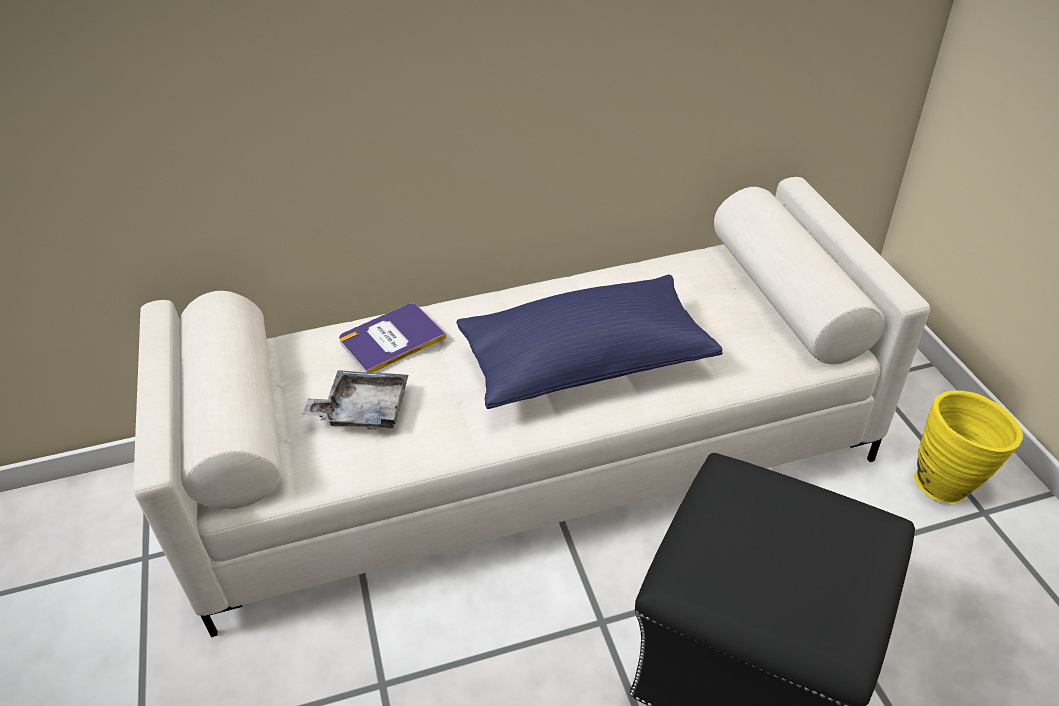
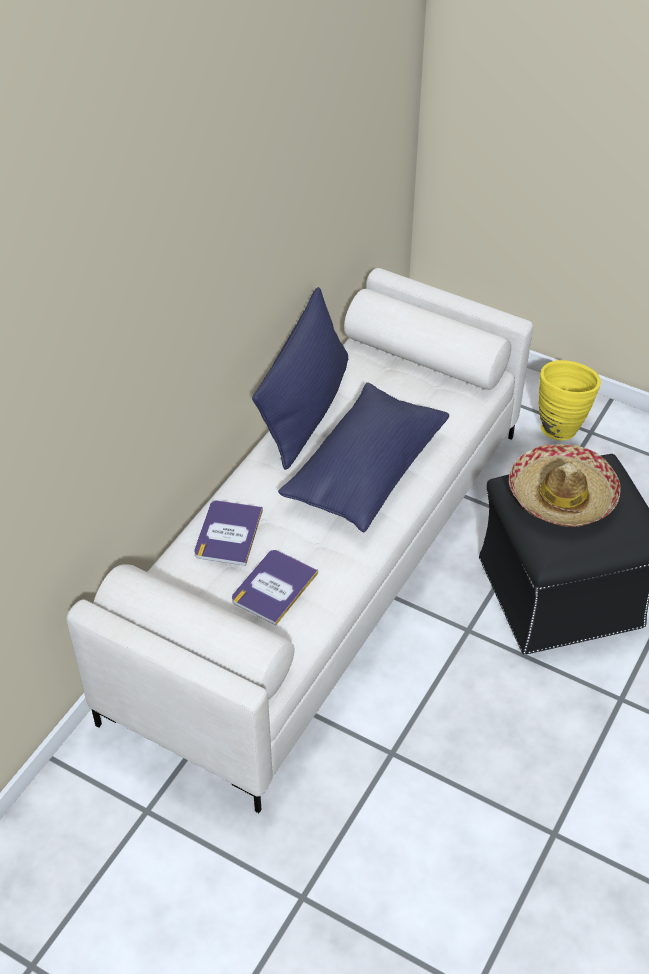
camera: 45 degrees left, 5 degrees up
grey tray [302,370,408,430] -> book [232,550,318,626]
none -> blue pillow [252,287,348,470]
none -> hat [509,444,621,527]

